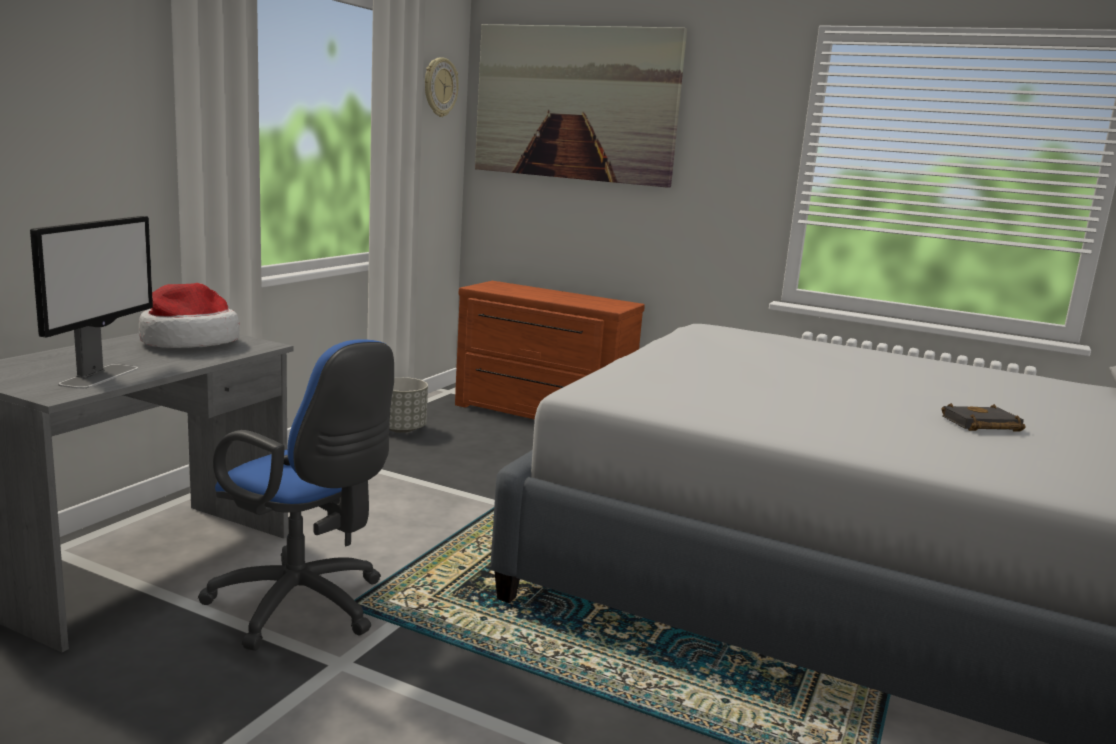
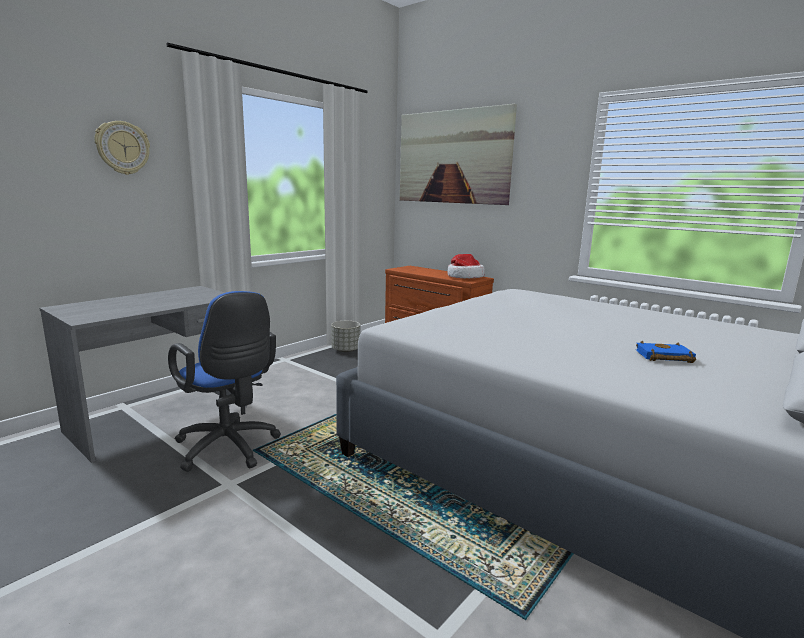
camera: 15 degrees right, 0 degrees up
monitor [30,216,153,389] -> none
hat [139,283,239,348] -> hat moved to [447,254,485,278]
wall clock [425,57,459,117] -> wall clock moved to [94,121,150,175]
black book [941,403,1026,432] -> blue book [635,341,696,363]

